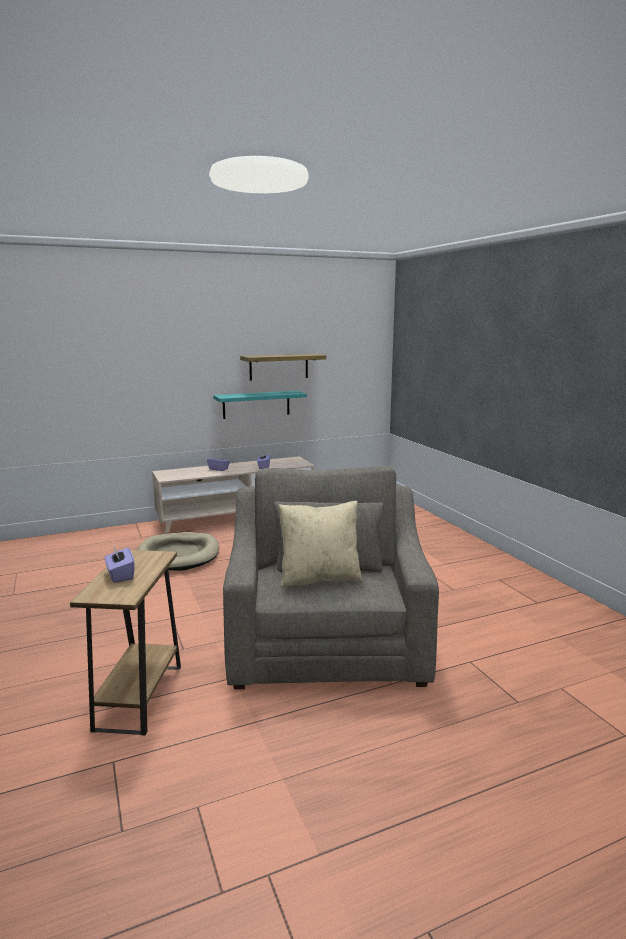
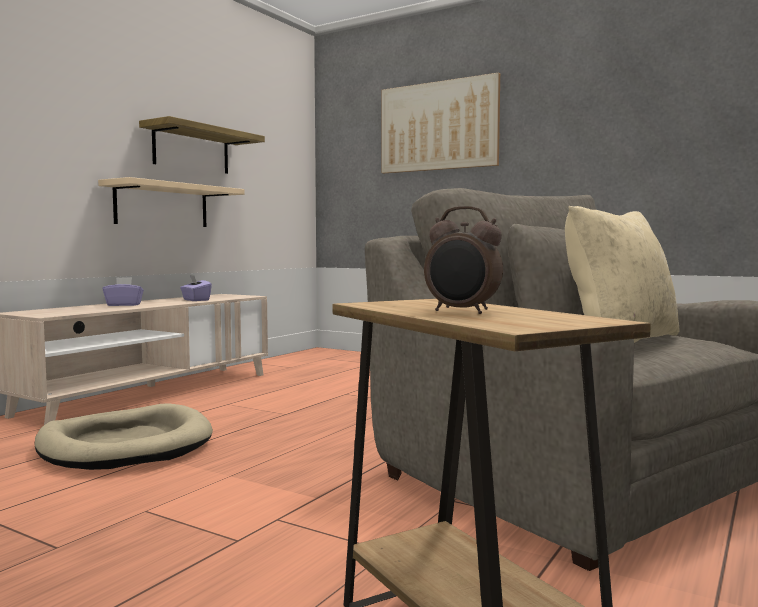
camera: 35 degrees left, 10 degrees down
purple tissue box [105,545,134,583] -> alarm clock [424,206,503,314]
turquoise shelf [213,391,307,419] -> beige shelf [98,177,245,227]
none -> picture [382,72,500,173]

